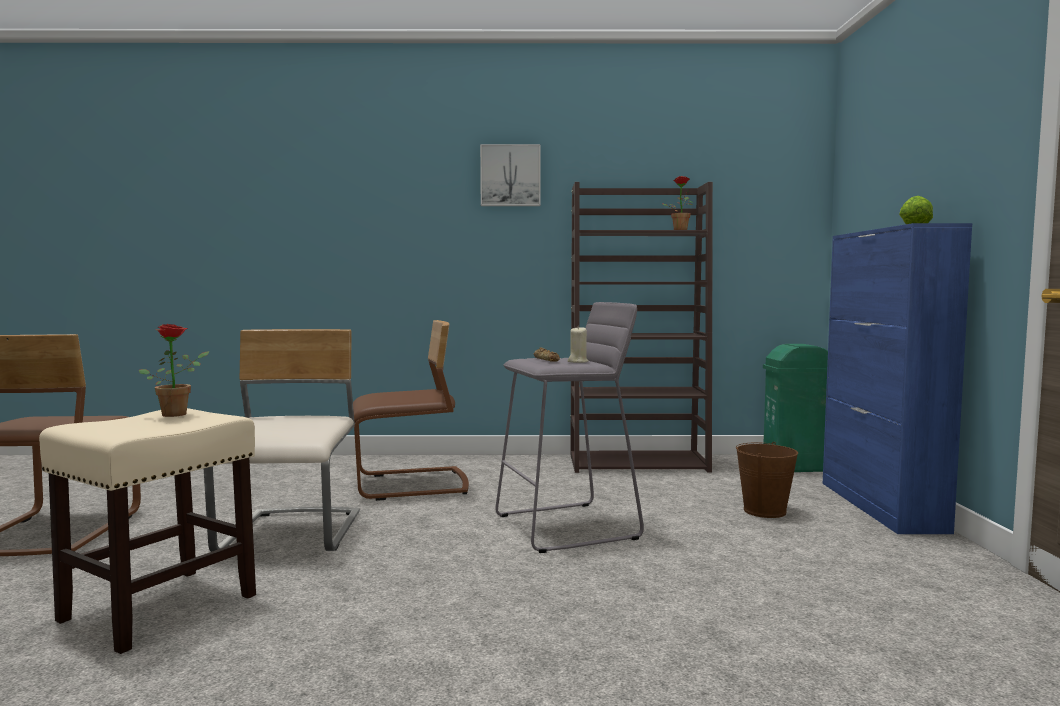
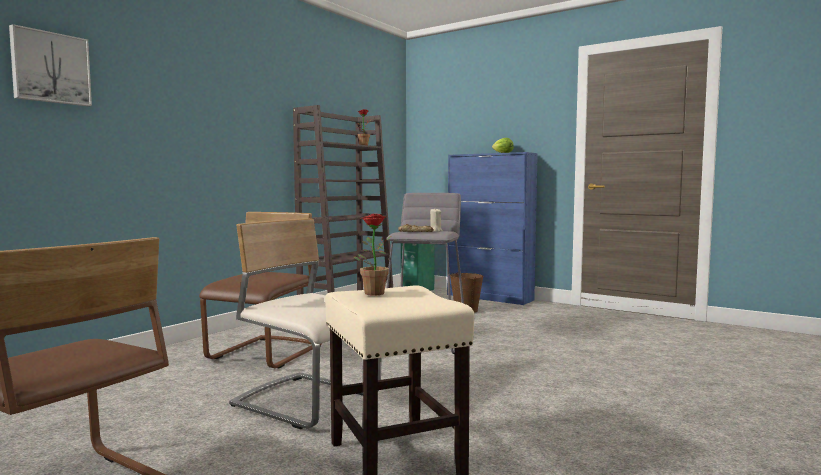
camera: 55 degrees left, 0 degrees up
picture [480,144,541,206] -> picture moved to [9,24,92,106]

